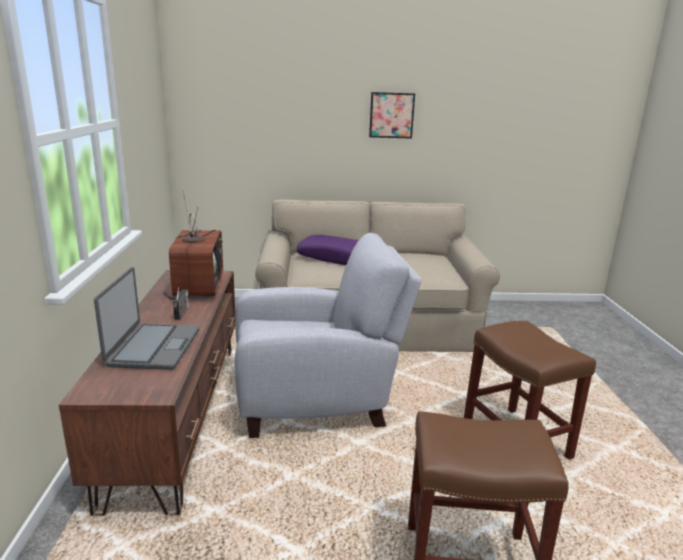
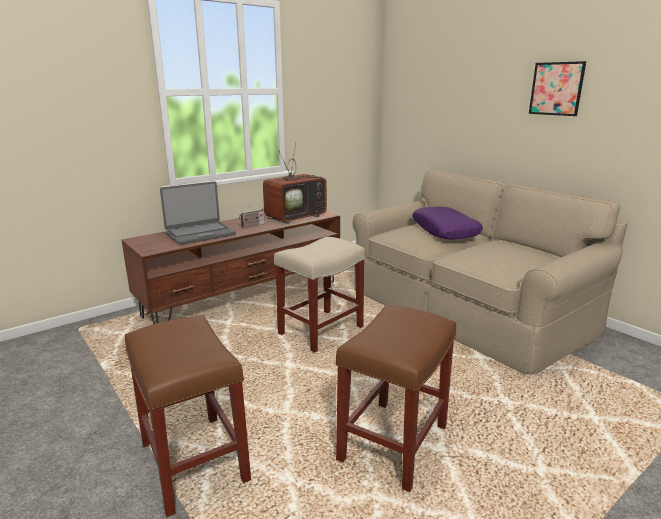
camera: 55 degrees right, 0 degrees up
grey armchair [235,233,422,438] -> beige stool [274,237,365,353]

